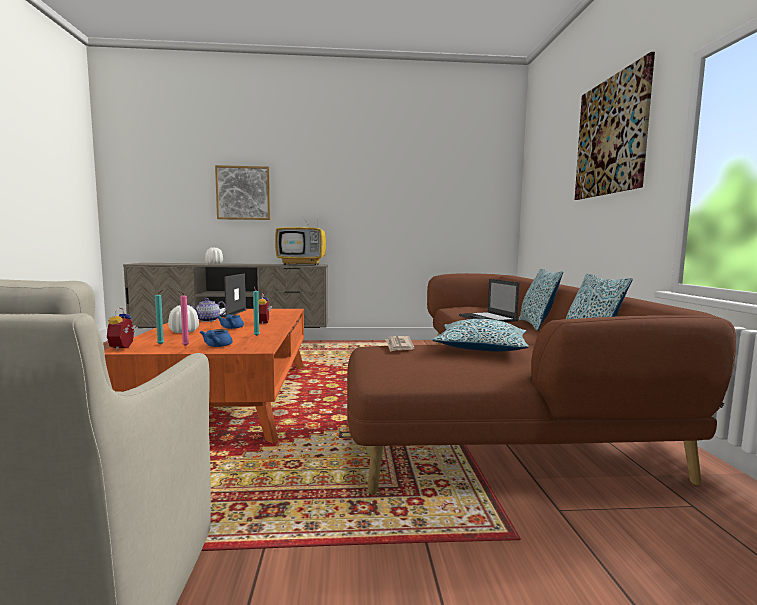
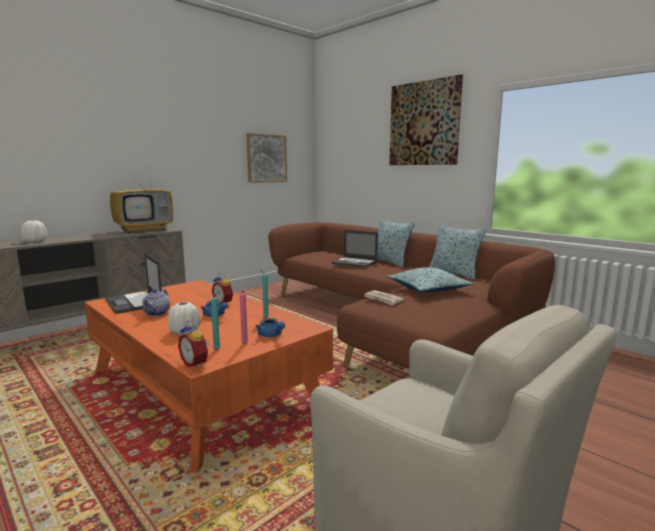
camera: 40 degrees left, 5 degrees up
picture [215,165,270,220] -> picture moved to [246,133,287,183]

